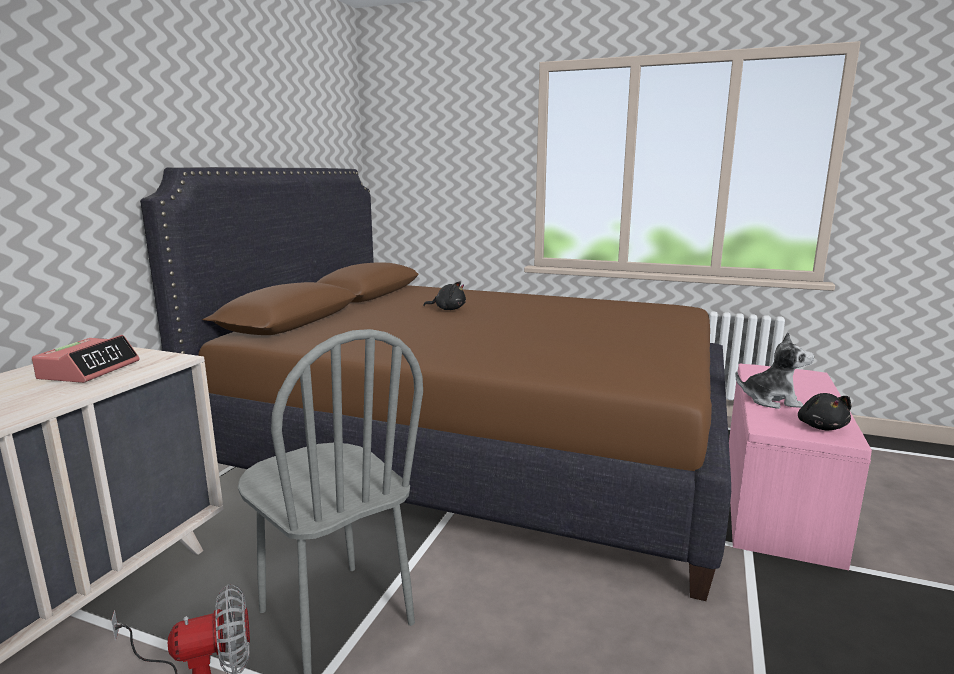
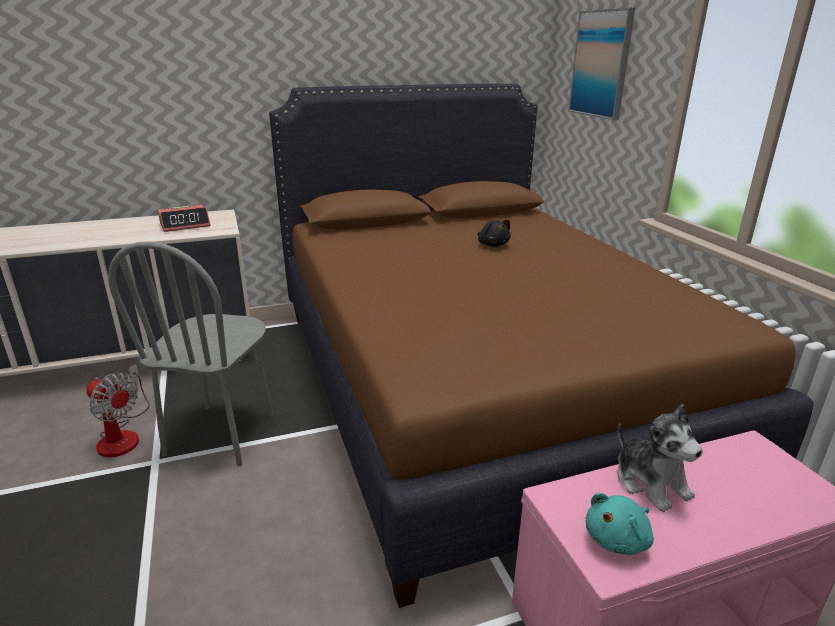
camera: 50 degrees right, 10 degrees up
black plush toy [798,393,851,430] -> turquoise plush toy [586,493,654,555]
none -> picture [568,8,635,120]

